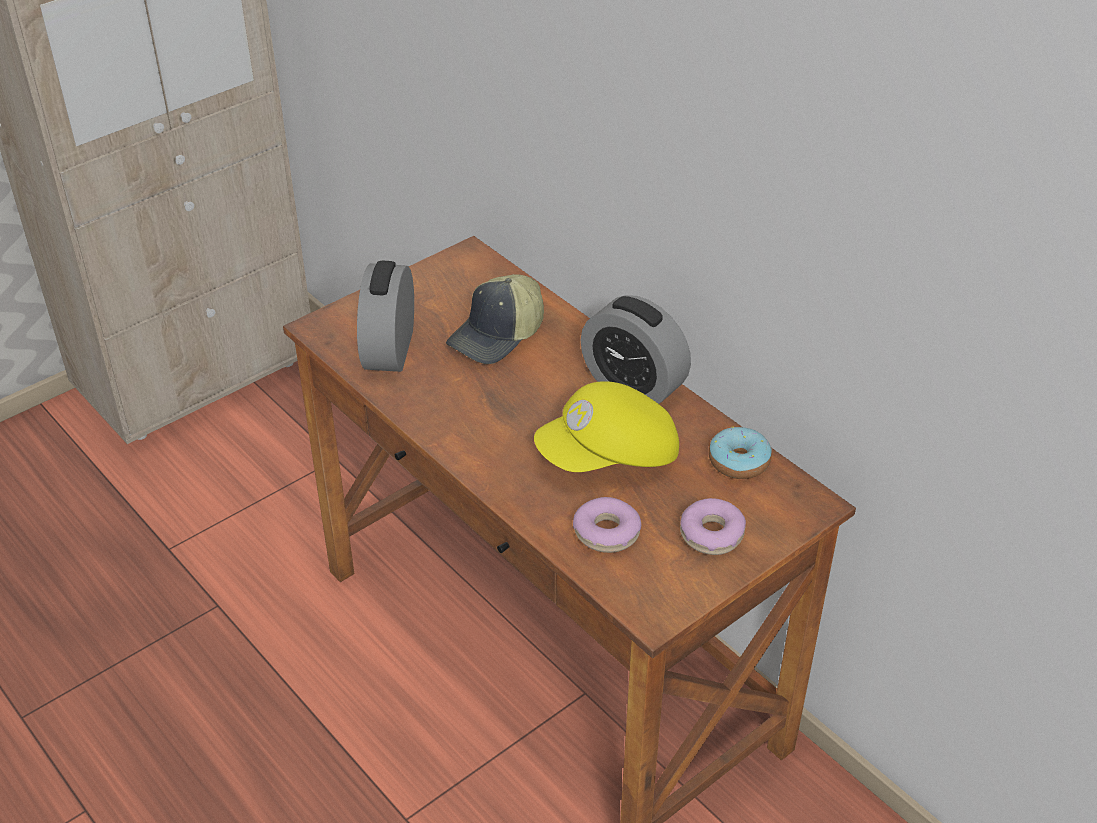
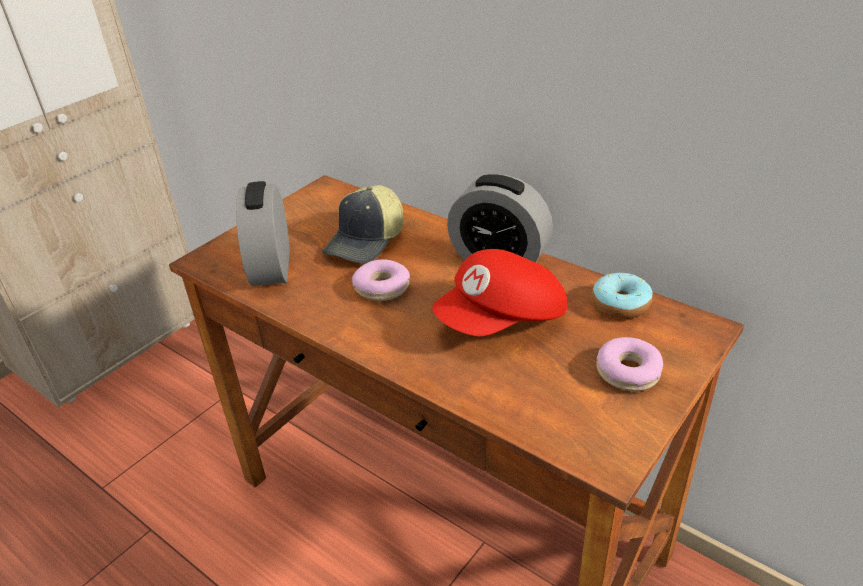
camera: 10 degrees left, 5 degrees down
yellow cap [534,381,679,472] -> red cap [432,249,567,336]
donut [573,497,641,553] -> donut moved to [352,259,410,301]

